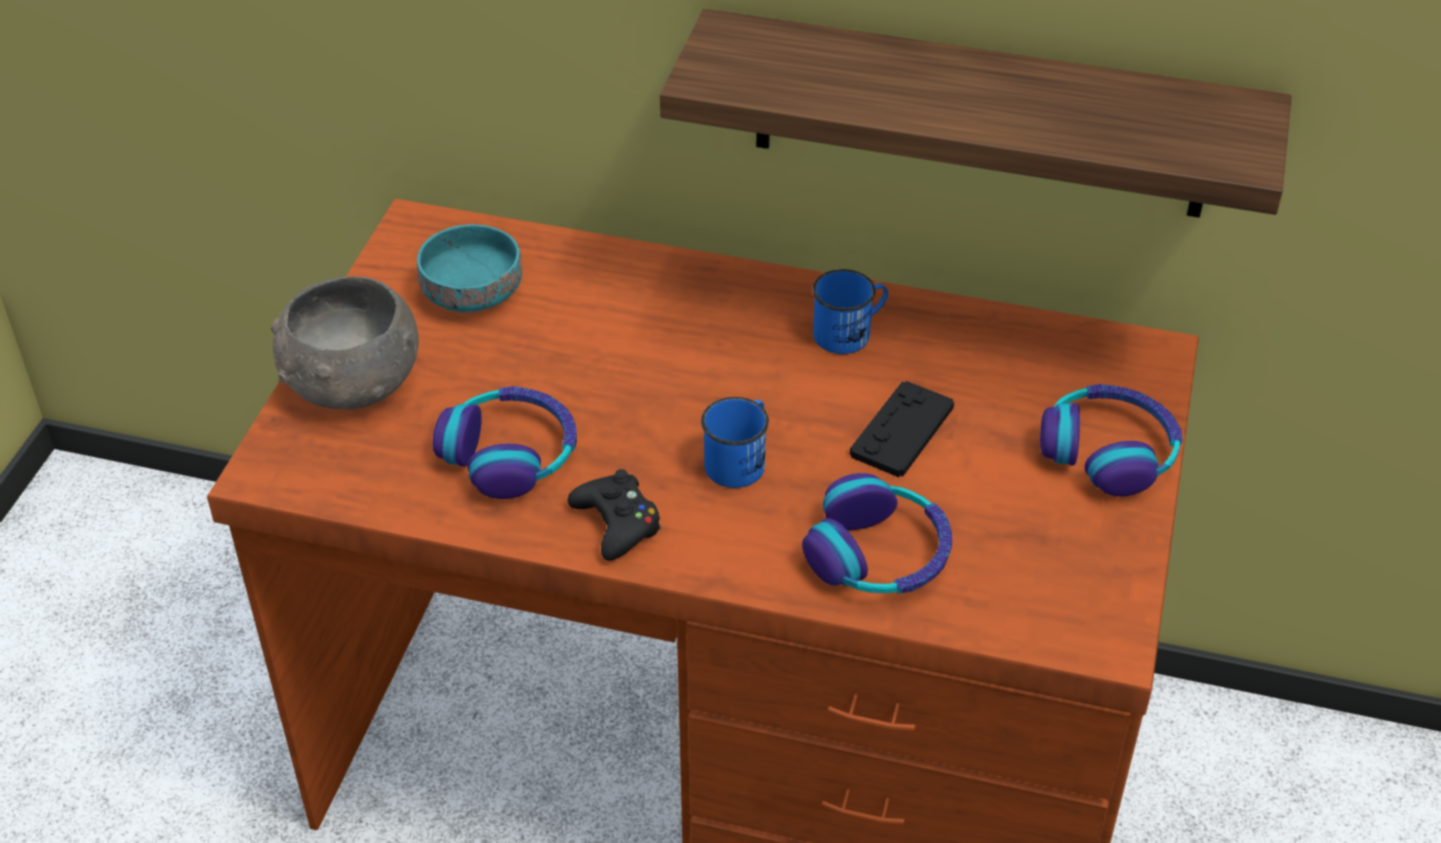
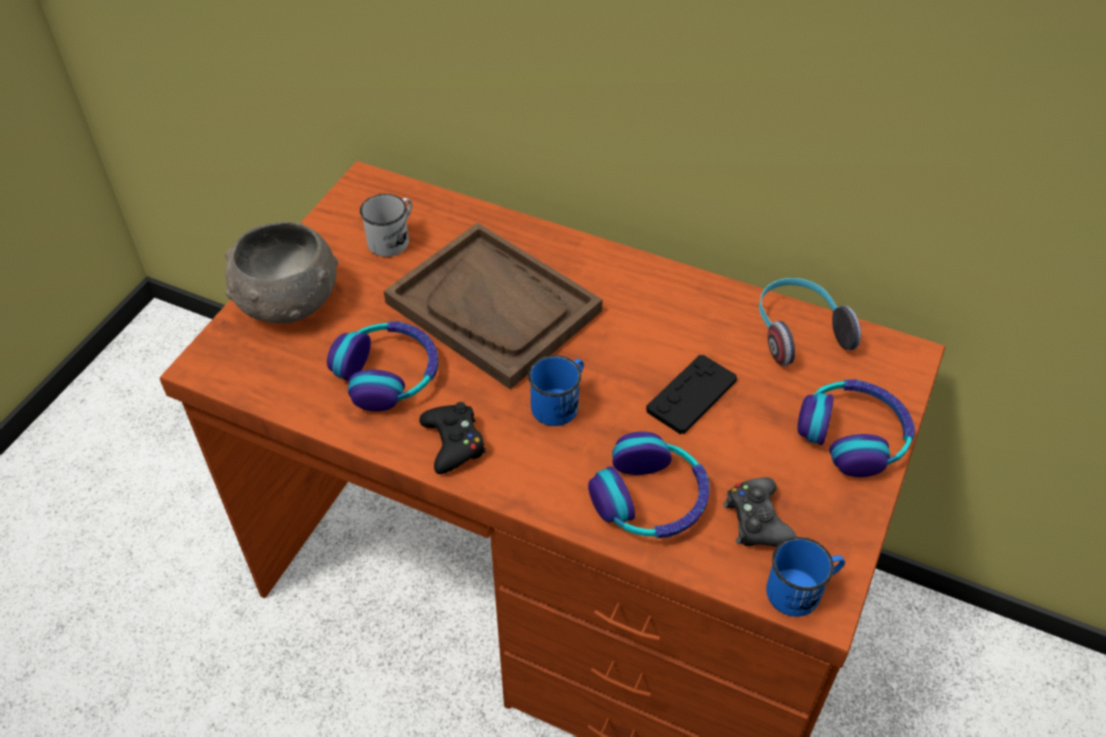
camera: 10 degrees right, 5 degrees up
turquoise bowl [417,224,522,312] -> white mug [360,194,412,257]
shelf [660,9,1292,218] -> none
blue mug [813,269,888,354] -> blue mug moved to [766,537,845,617]
none -> brown tray [384,222,603,389]
none -> black game controller [723,477,797,547]
none -> headphones [759,278,861,366]

